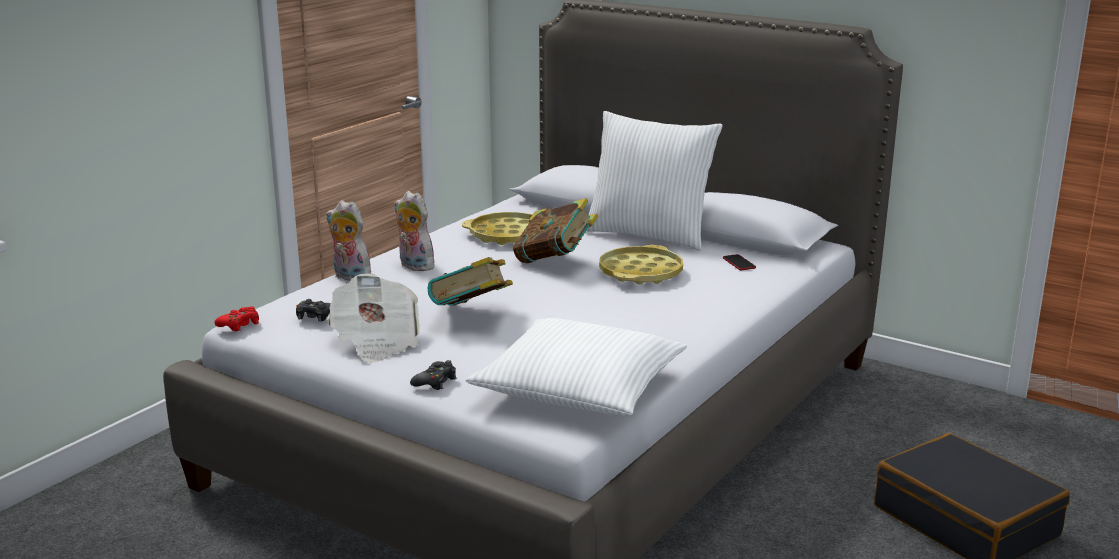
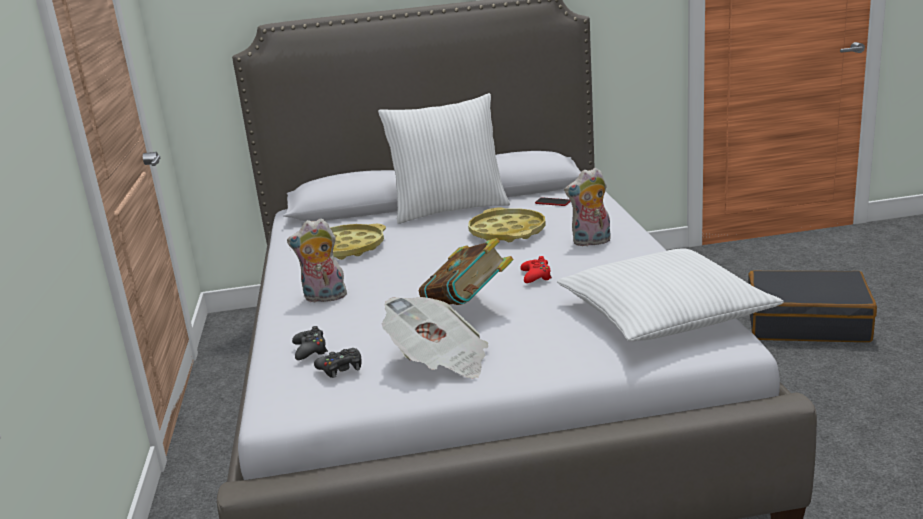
camera: 40 degrees left, 0 degrees up
red game controller [215,306,259,332] -> red game controller moved to [520,256,552,283]
plush toy [326,200,371,281] -> plush toy moved to [564,167,611,246]
black game controller [410,360,457,390] -> black game controller moved to [292,326,328,360]
book [513,198,598,263] -> none

